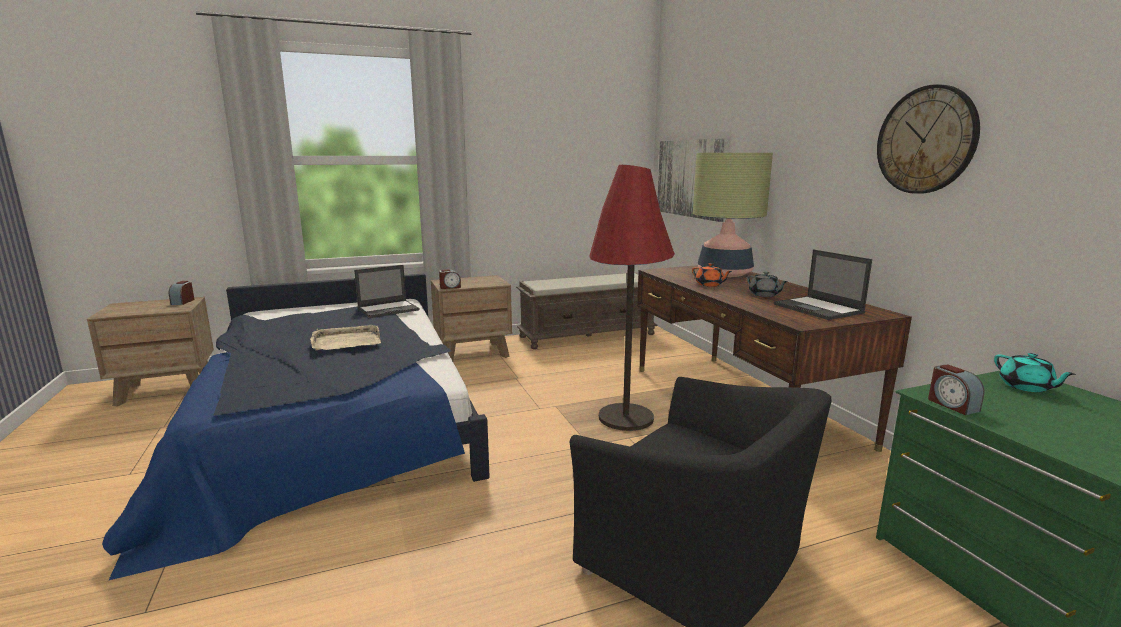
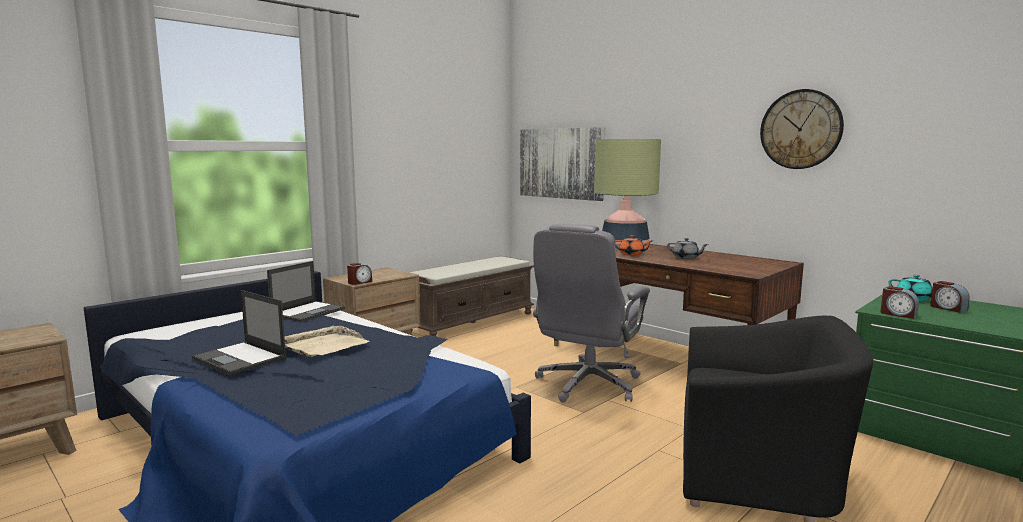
camera: 25 degrees left, 5 degrees down
alarm clock [169,281,195,305] -> alarm clock moved to [930,281,970,313]
red floor lamp [589,165,675,431] -> grey office chair [533,223,650,403]
laptop [774,249,872,320] -> laptop moved to [192,290,287,375]

